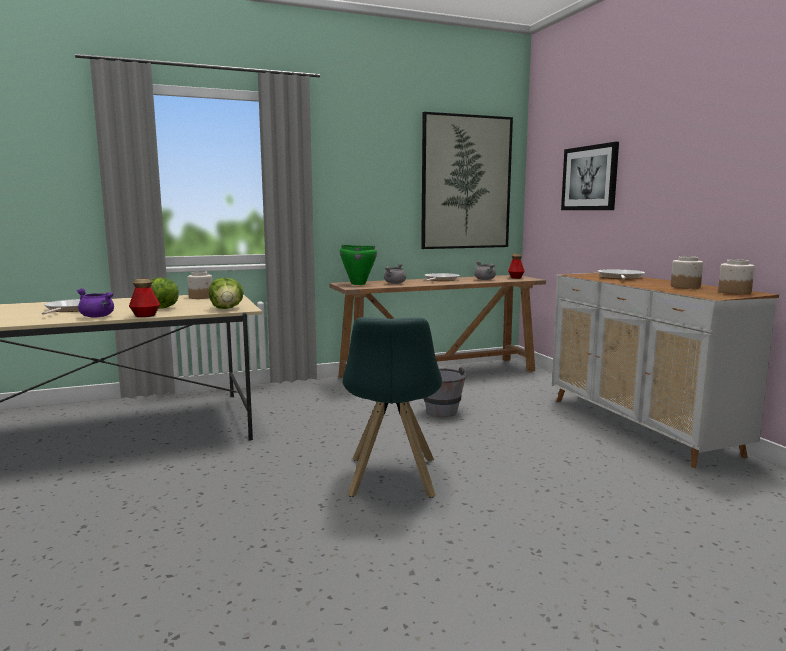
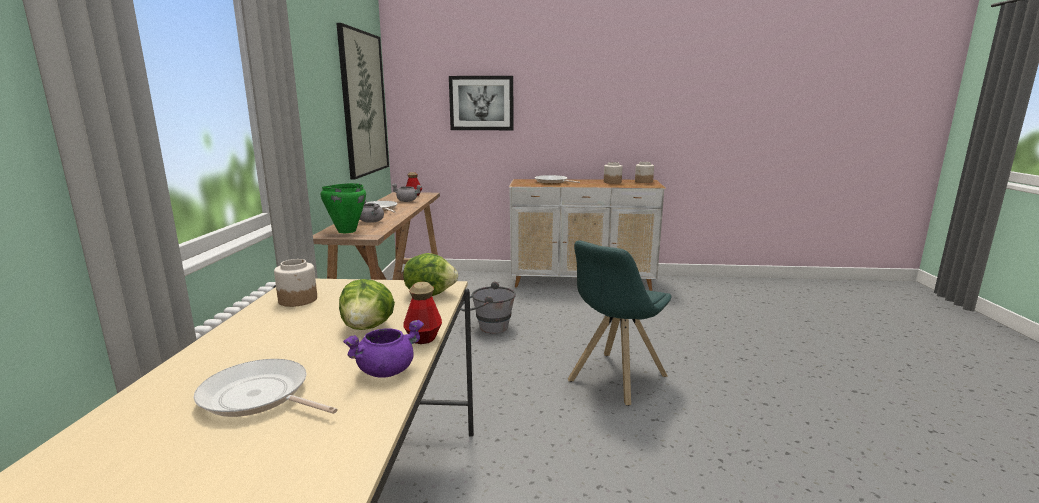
camera: 65 degrees left, 5 degrees up
turquoise chair [342,317,442,498] -> turquoise chair turned 105 degrees clockwise [568,240,672,406]

